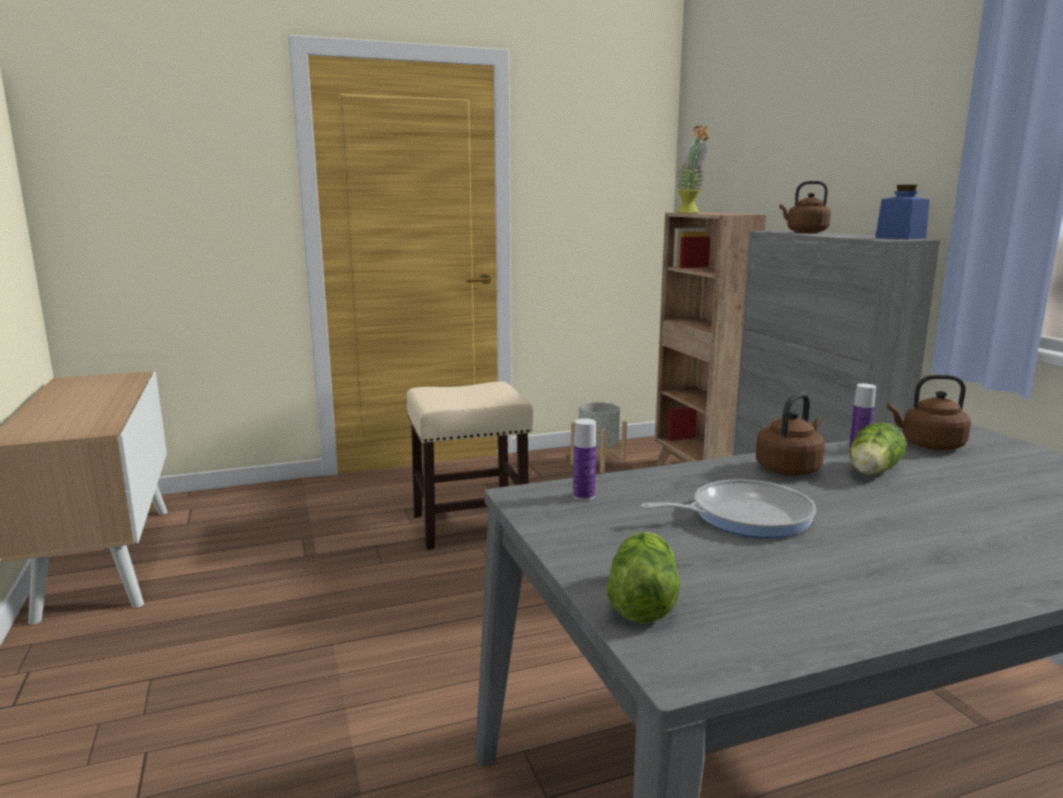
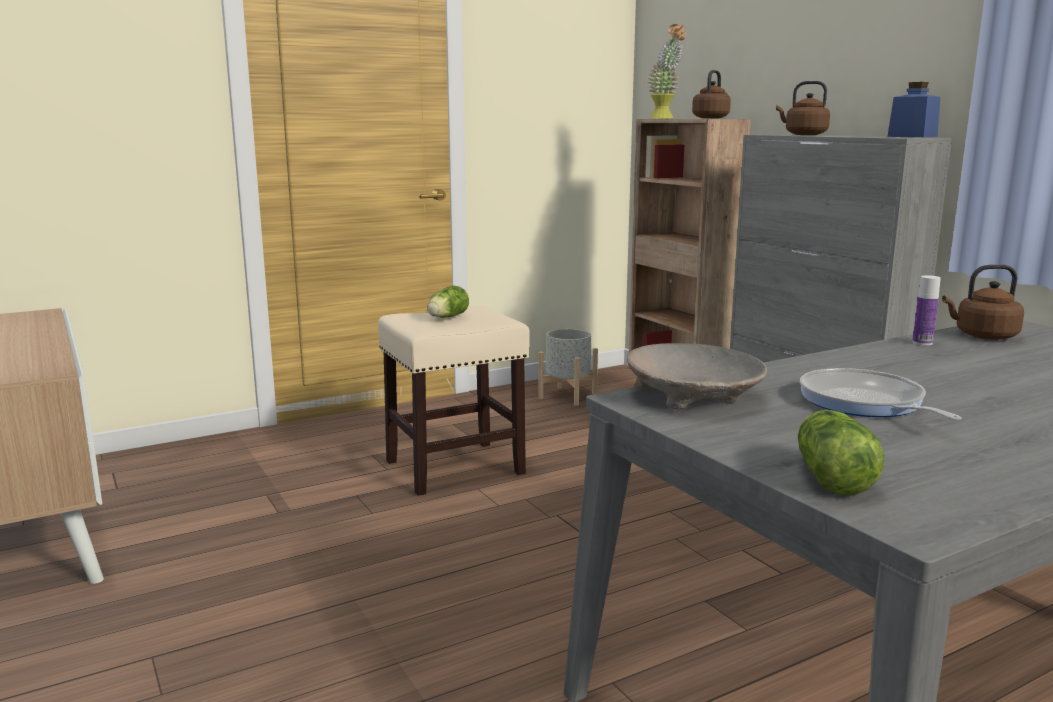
camera: 10 degrees left, 0 degrees up
bottle [573,418,596,501] -> beige bowl [627,343,767,409]
frying pan [641,479,816,538] -> frying pan turned 90 degrees counterclockwise [800,368,961,420]
brown kettle [756,393,825,476] -> brown kettle moved to [692,70,731,118]
lettuce [850,422,906,475] -> lettuce moved to [427,286,469,318]

